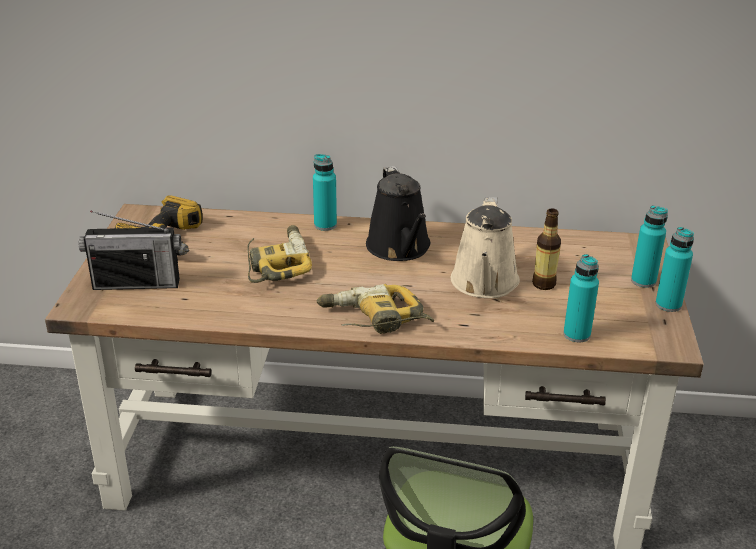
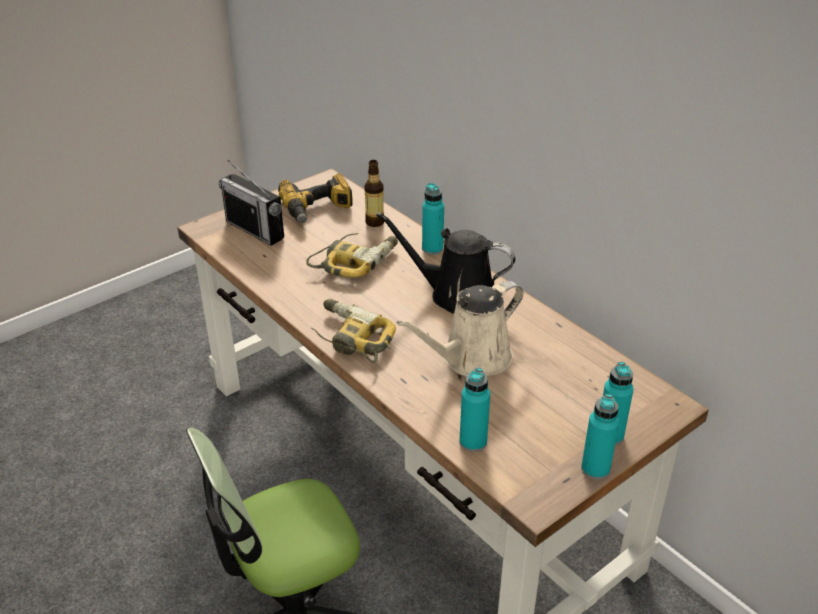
camera: 45 degrees right, 5 degrees up
black watering can [366,166,430,261] -> black watering can turned 75 degrees clockwise [376,212,515,314]
bottle [532,208,561,290] -> bottle moved to [364,160,384,227]

